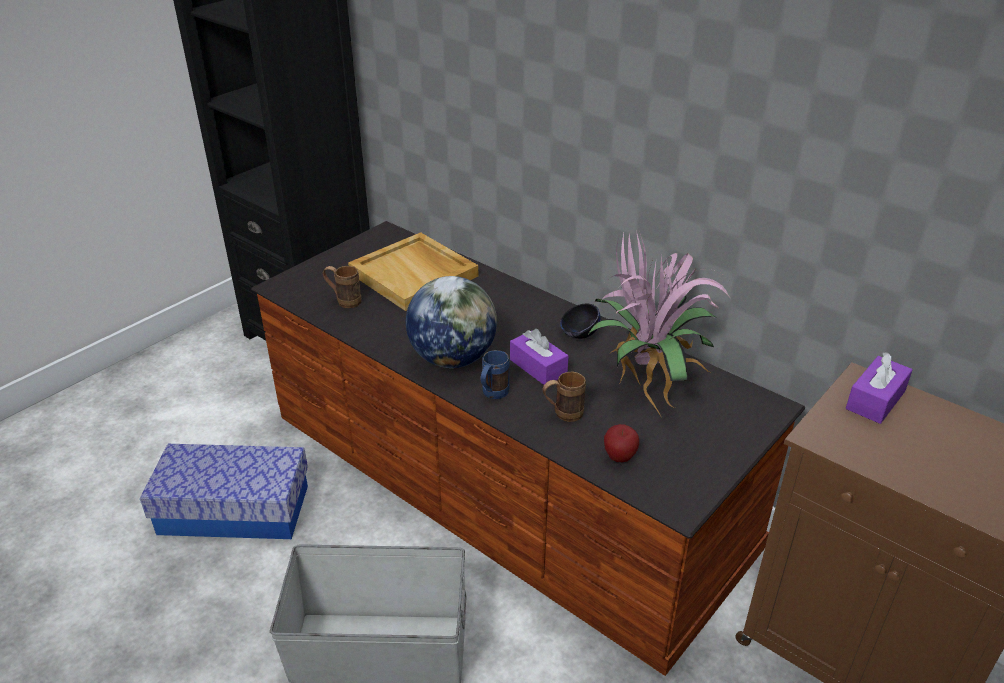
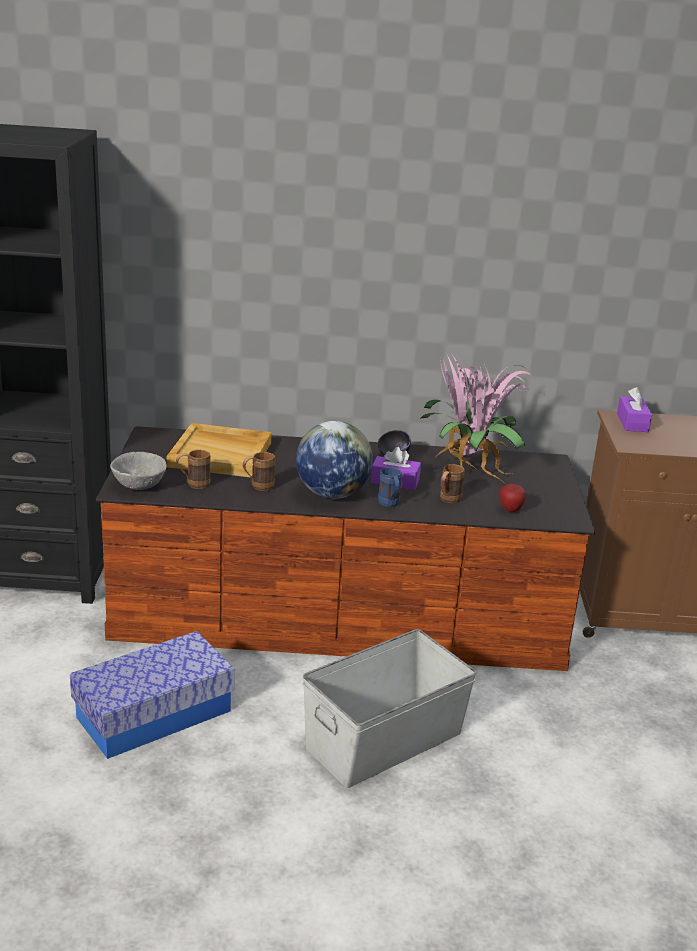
camera: 40 degrees left, 10 degrees down
none -> grey bowl [110,452,167,490]
none -> brown mug [243,452,275,491]

